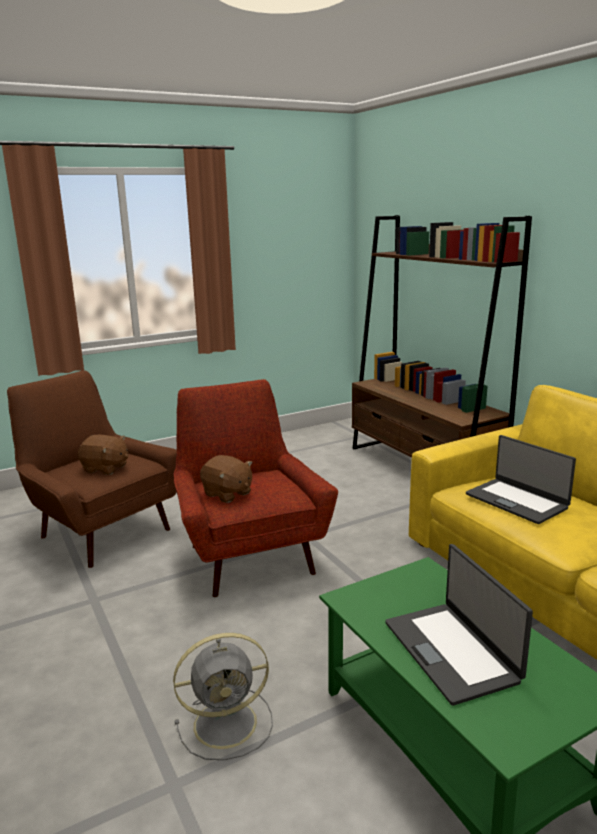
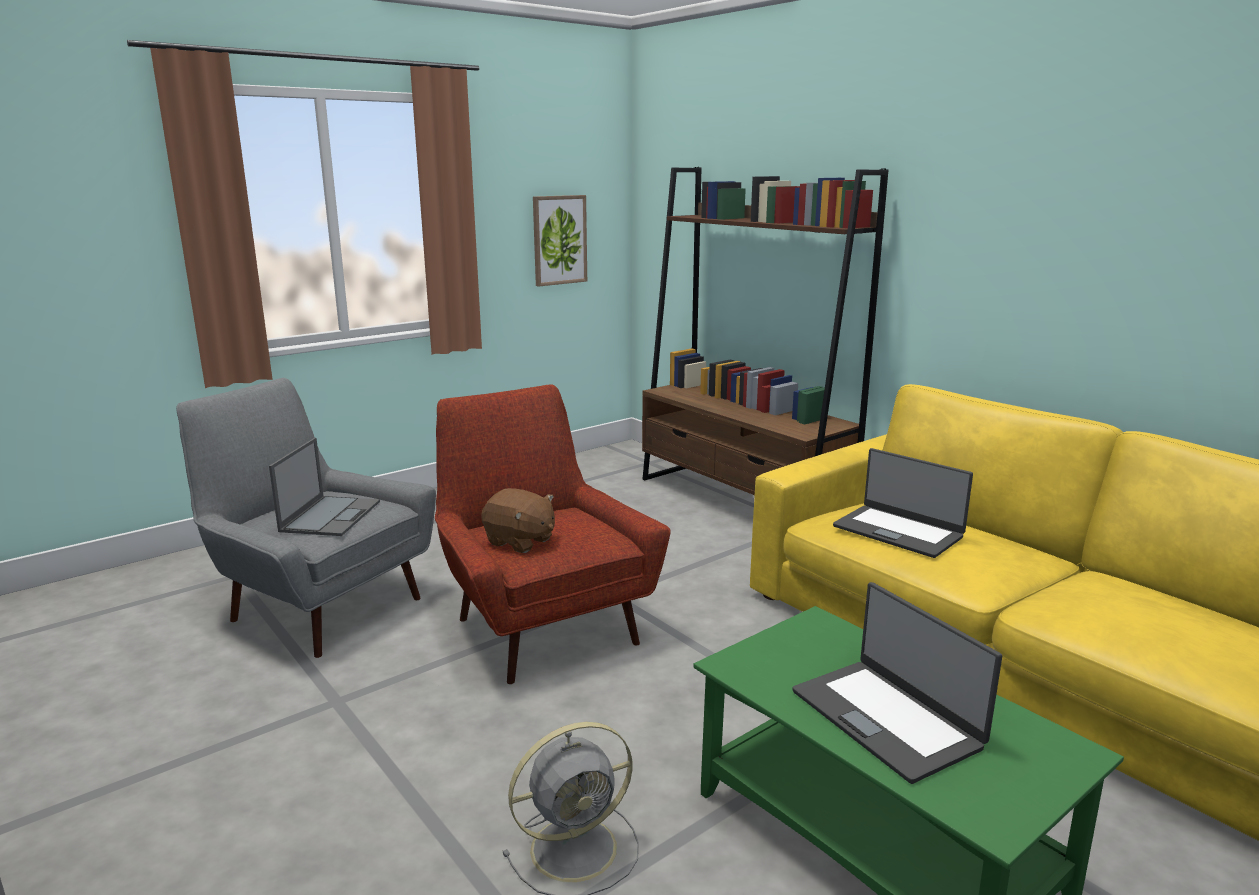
camera: 10 degrees left, 0 degrees up
brown armchair [7,370,177,568] -> grey armchair [176,378,436,658]
brown plush toy [78,435,128,475] -> laptop [269,438,380,536]
none -> picture [533,195,587,287]

